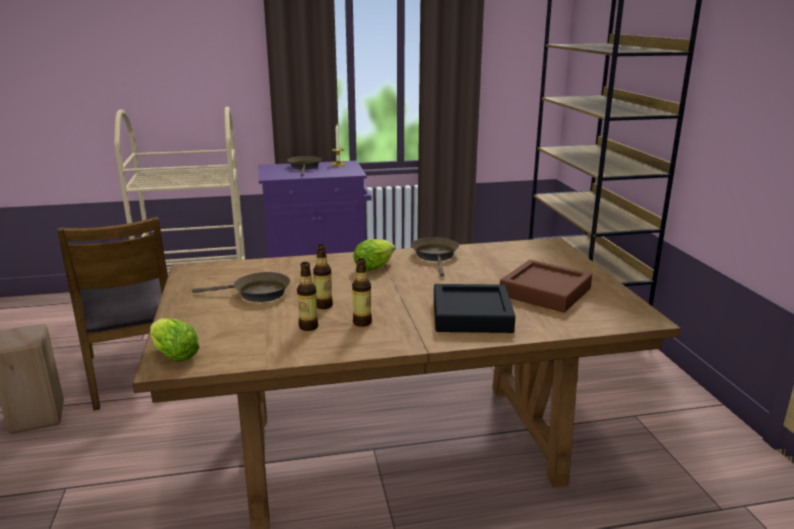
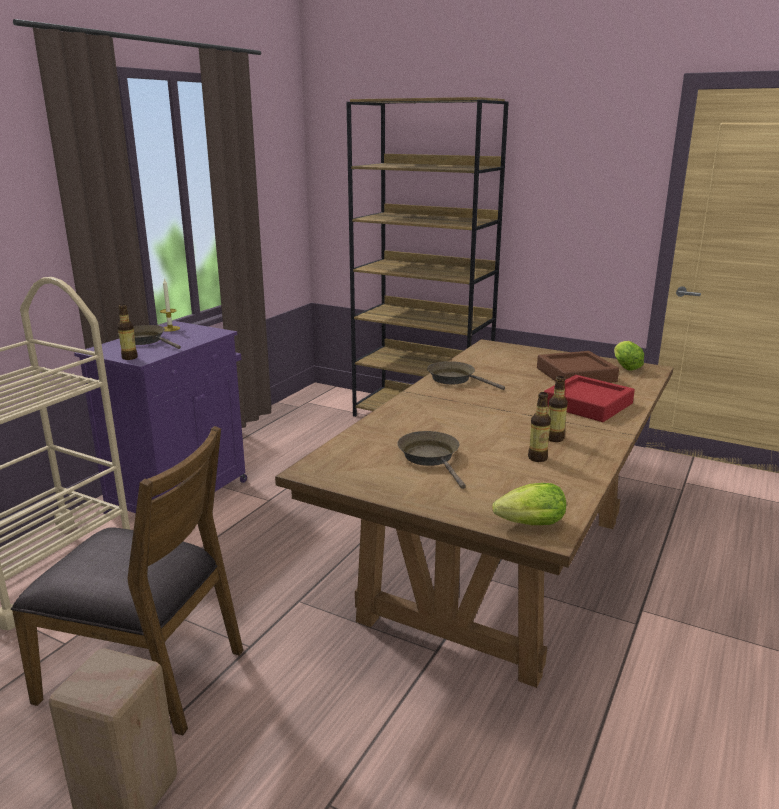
camera: 50 degrees left, 0 degrees up
brown frying pan [192,272,290,302] -> brown frying pan turned 60 degrees counterclockwise [397,431,466,489]
bottle [313,244,333,309] -> bottle moved to [117,304,138,360]
lettuce [353,239,395,271] -> lettuce moved to [614,341,644,371]
black tray [434,284,515,333] -> red tray [544,375,635,422]

